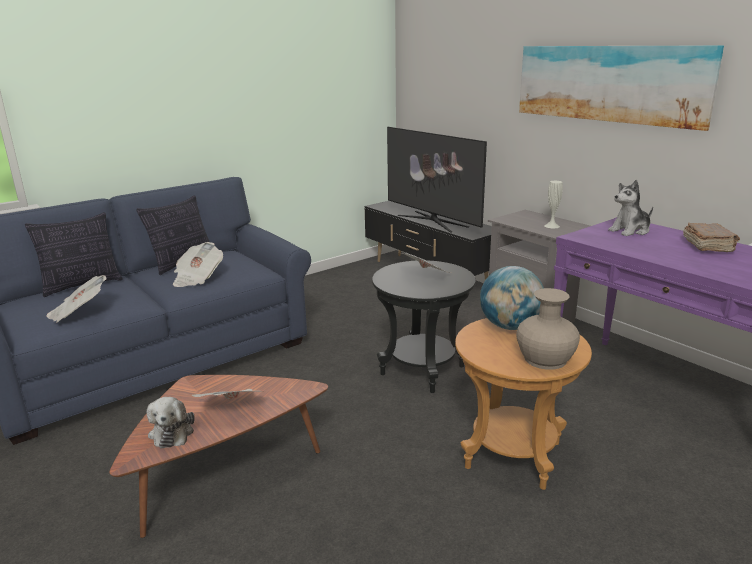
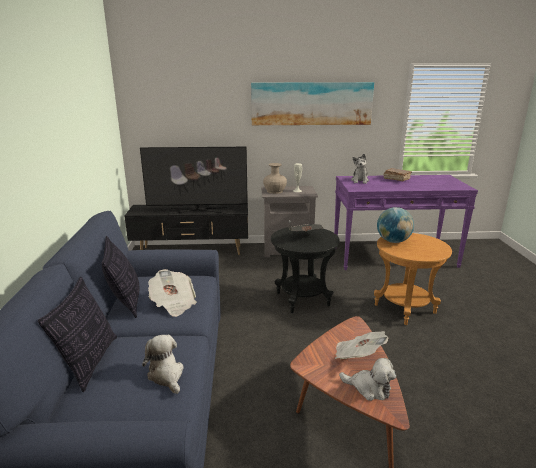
camera: 55 degrees left, 0 degrees up
newspaper [47,275,107,323] -> plush toy [142,335,184,394]
beige vase [516,288,580,370] -> beige vase moved to [263,163,287,194]

